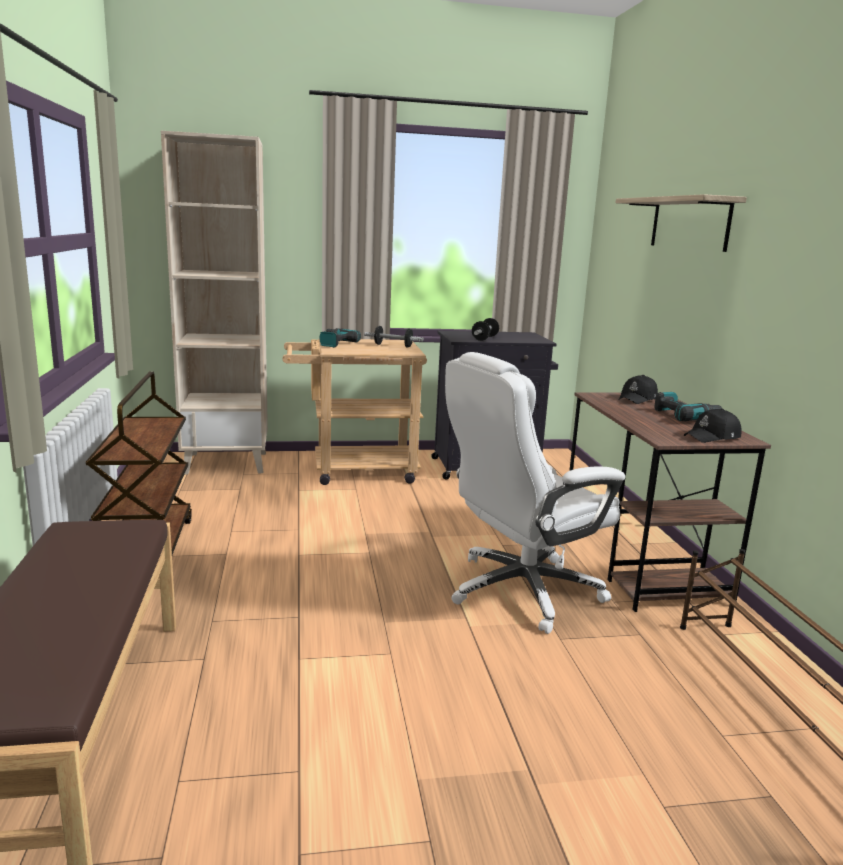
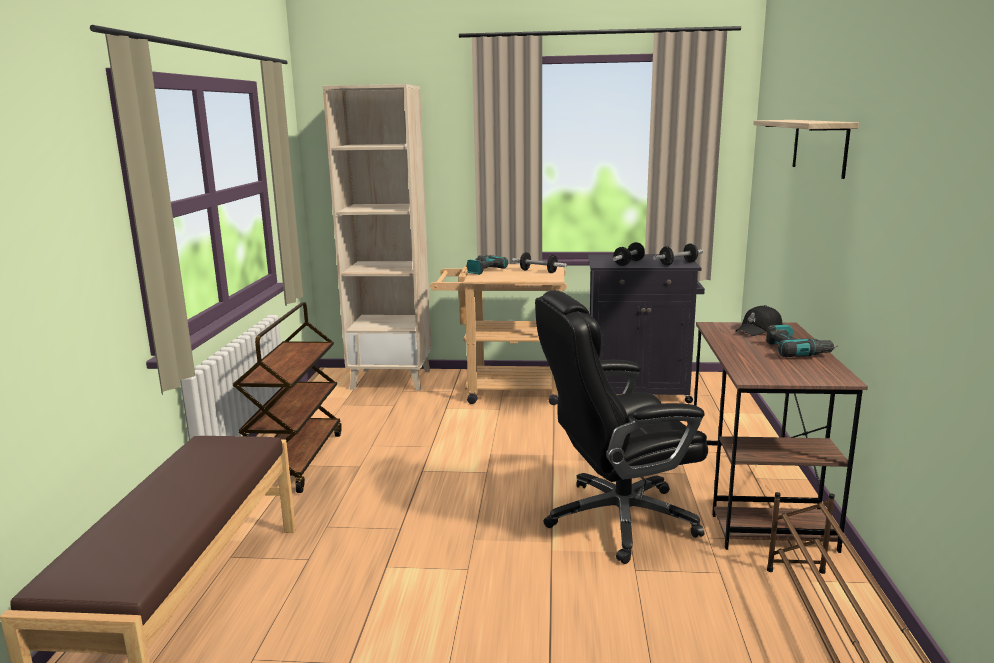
camera: 15 degrees right, 0 degrees up
white office chair [445,352,625,634] -> black office chair [535,290,708,564]
black cap [684,409,742,443] -> none
none -> dumbbell [653,243,704,266]

